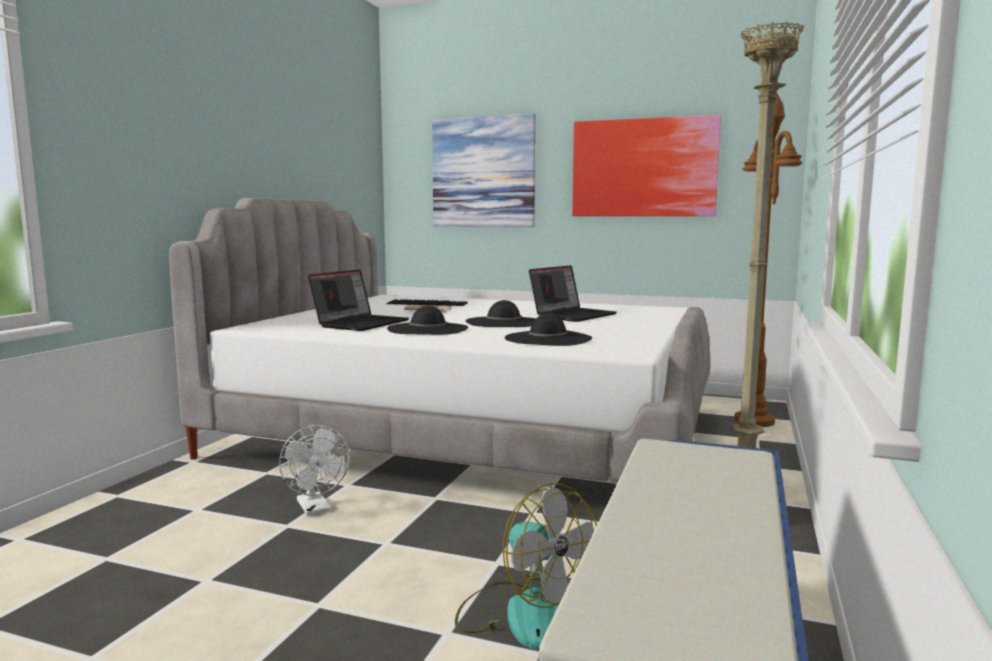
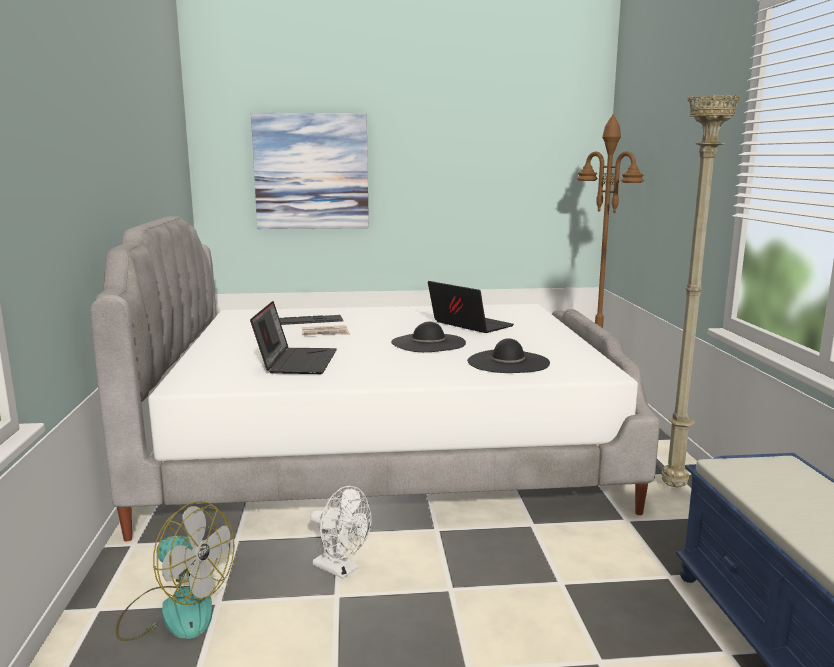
camera: 25 degrees left, 5 degrees up
black hat [387,306,468,335] -> none
fan [455,483,597,650] -> fan moved to [116,501,234,641]
laptop [529,265,617,322] -> laptop turned 60 degrees counterclockwise [428,281,514,333]
picture [572,115,721,216] -> none

